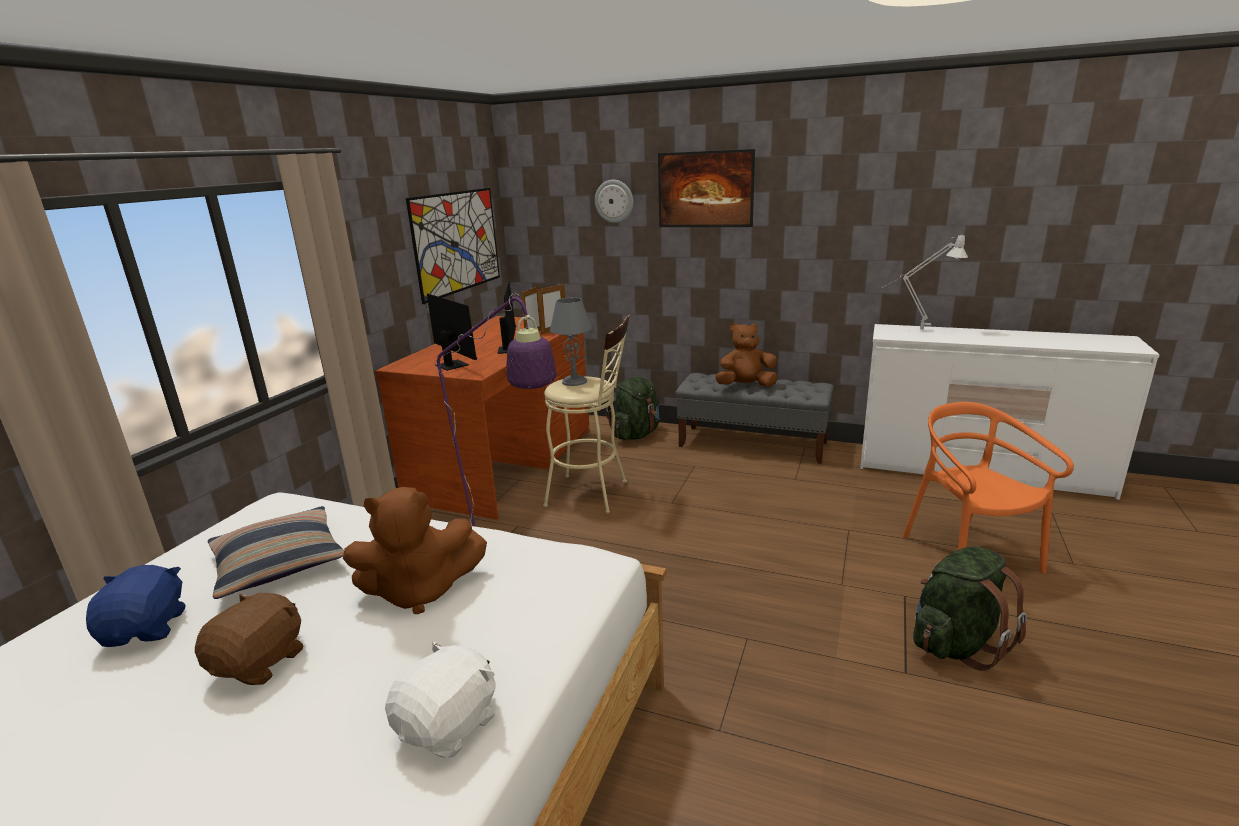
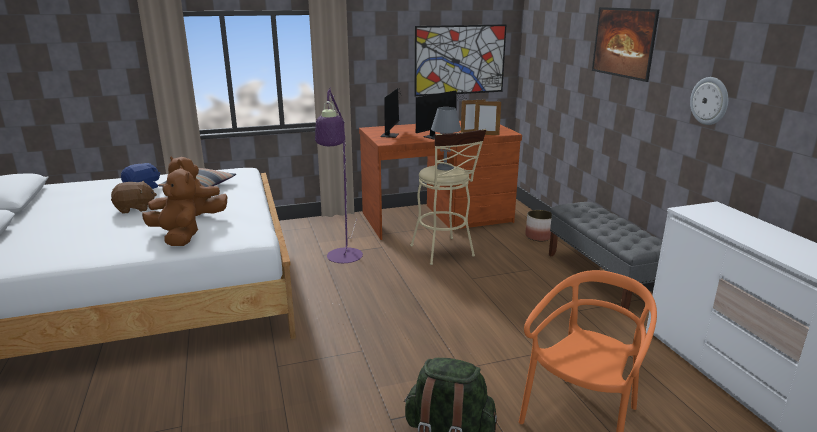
camera: 50 degrees right, 0 degrees up
white plush toy [385,641,496,758] -> none
wall clock [595,180,633,223] -> wall clock moved to [690,77,728,125]
green backpack [606,377,661,440] -> planter [525,210,552,241]
brown plush toy [715,323,778,386] -> brown plush toy moved to [142,166,198,246]
grey table lamp [881,235,968,330] -> none

